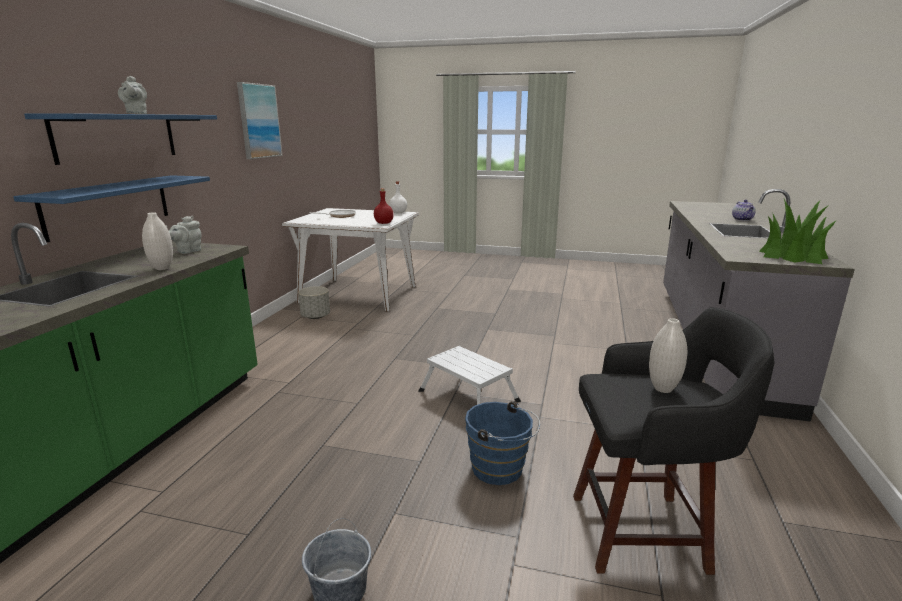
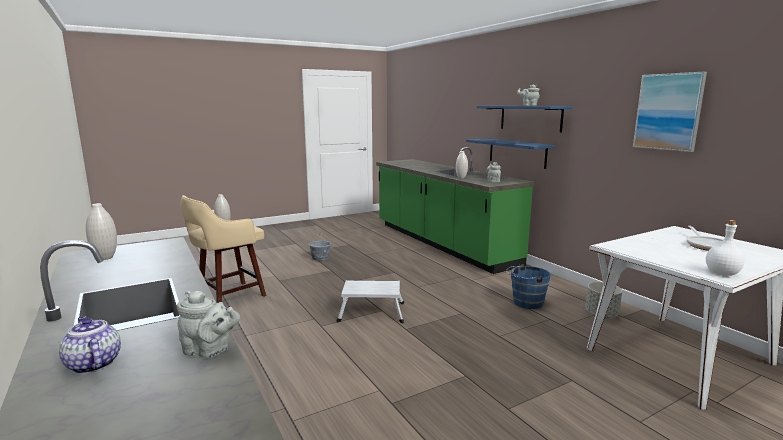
camera: 135 degrees right, 5 degrees down
red bottle [374,188,394,224] -> none
blue bucket [465,401,540,485] -> blue bucket moved to [506,264,551,309]
black stool [573,307,774,575] -> beige stool [180,195,266,303]
potted plant [759,199,837,264] -> white vase [86,203,117,260]
none -> grey teapot [177,291,240,358]

